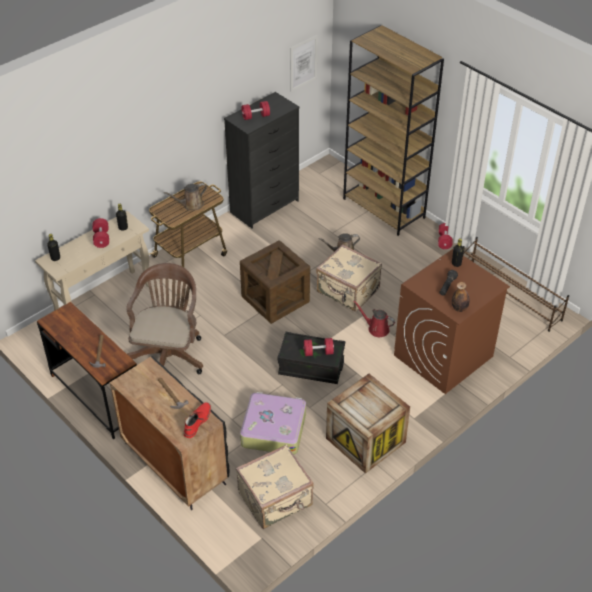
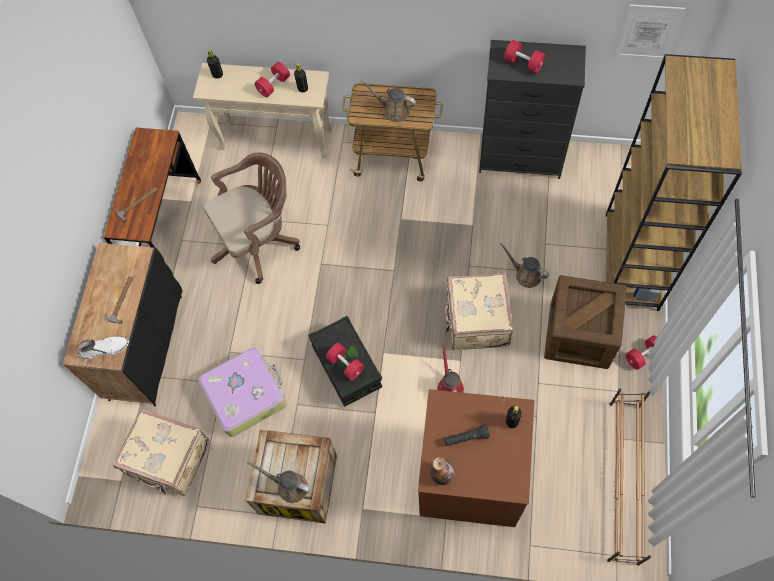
camera: 55 degrees right, 20 degrees up
red boot [184,402,211,438] -> white boot [77,337,129,360]
crate [240,240,310,324] -> crate moved to [544,275,627,369]
none -> brown watering can [248,461,312,503]

